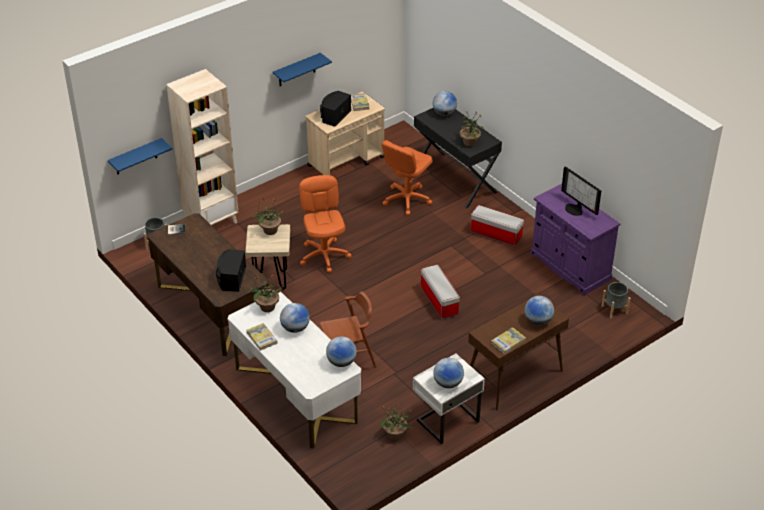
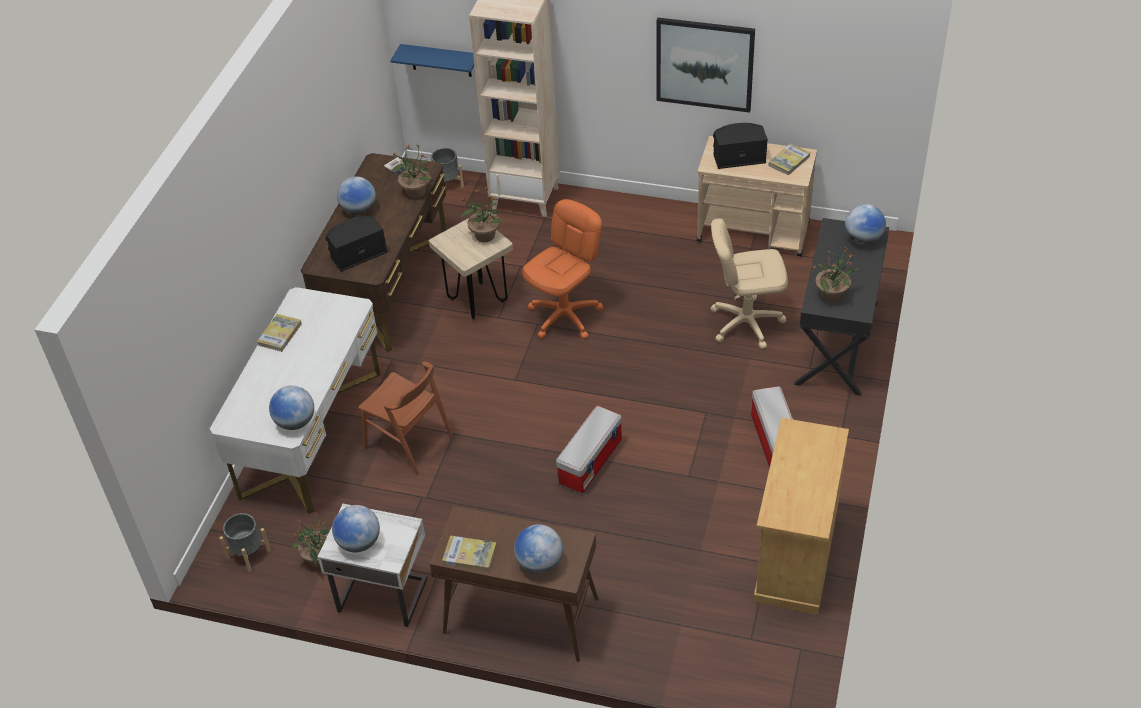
camera: 55 degrees right, 5 degrees up
potted plant [249,272,283,312] -> potted plant moved to [392,145,432,198]
blue shelf [272,53,332,86] -> picture [657,18,755,113]
globe [280,303,310,333] -> globe moved to [337,176,376,215]
orange office chair [382,140,433,215] -> beige office chair [710,219,788,349]
purple cabinet [530,184,620,295] -> beige cabinet [753,418,849,615]
monitor [561,166,601,216] -> none
grey planter [602,282,631,319] -> grey planter moved to [219,513,271,572]

